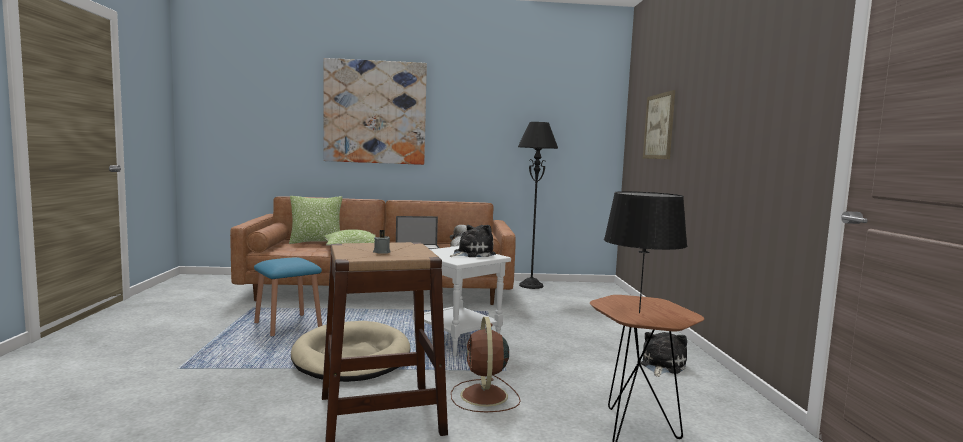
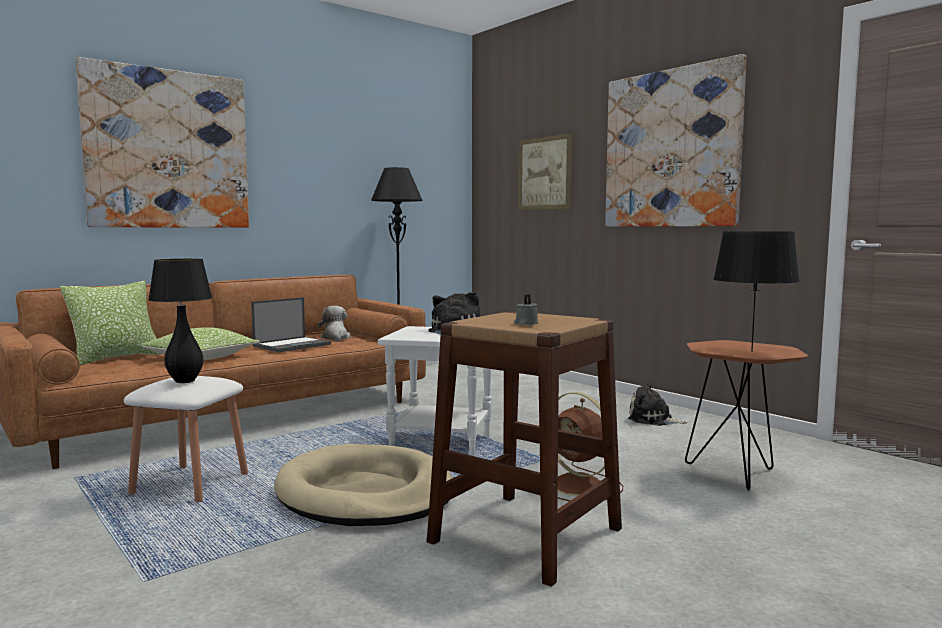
camera: 35 degrees left, 0 degrees up
blue stool [254,257,322,336] -> white stool [124,376,248,502]
plush toy [641,332,687,377] -> plush toy turned 60 degrees counterclockwise [628,381,687,426]
none -> black table lamp [148,259,212,383]
none -> picture [605,54,747,227]

